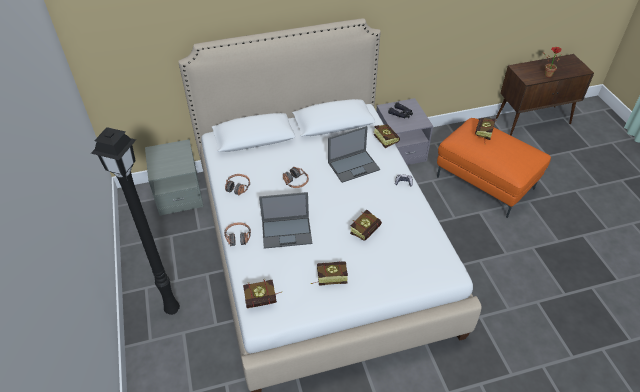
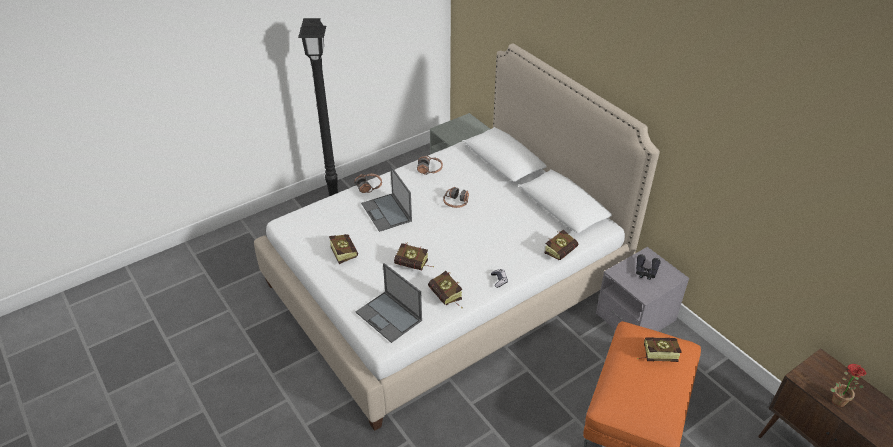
camera: 70 degrees right, 5 degrees down
book [243,280,282,308] -> book moved to [428,271,463,309]
laptop [328,126,380,183] -> laptop moved to [355,263,422,343]

